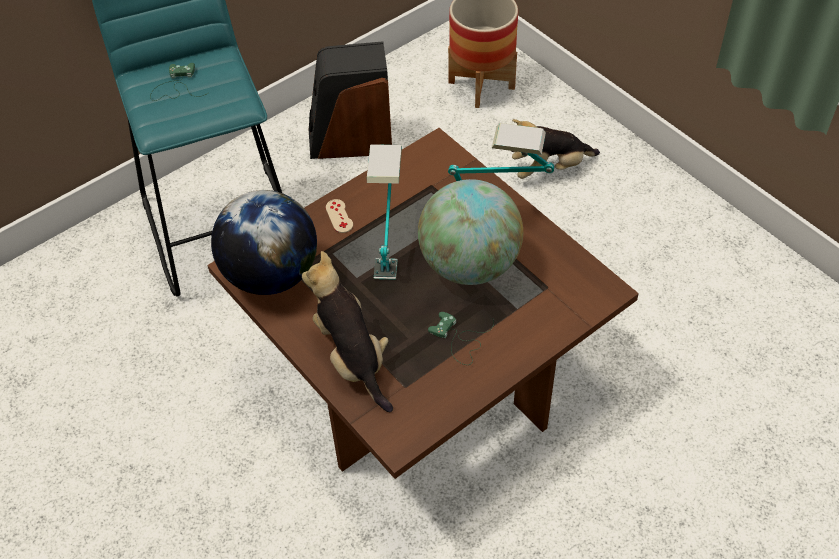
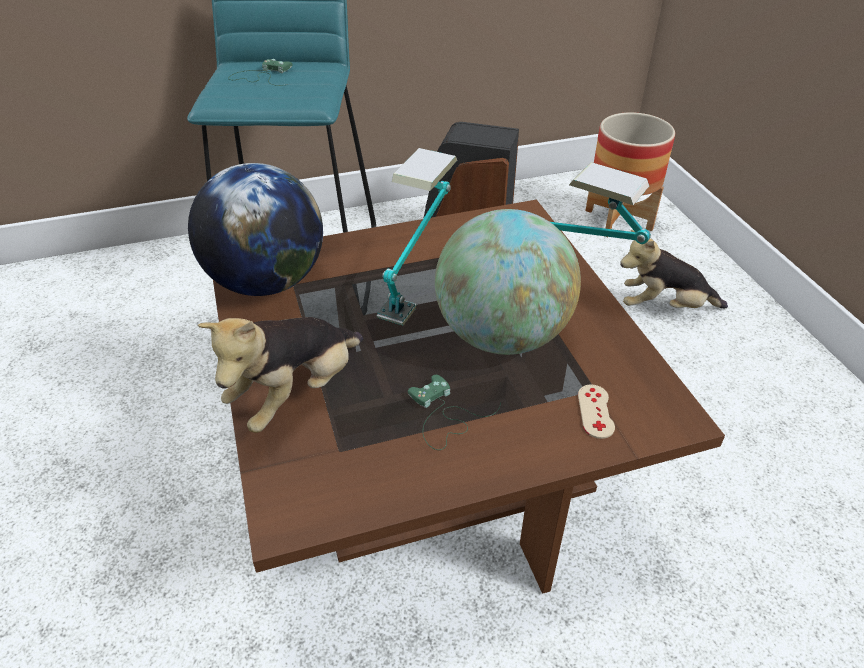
camera: 20 degrees right, 10 degrees down
plush toy [302,251,393,412] -> plush toy turned 135 degrees counterclockwise [198,317,363,433]
beige game controller [326,199,353,233] -> beige game controller moved to [578,384,615,439]

